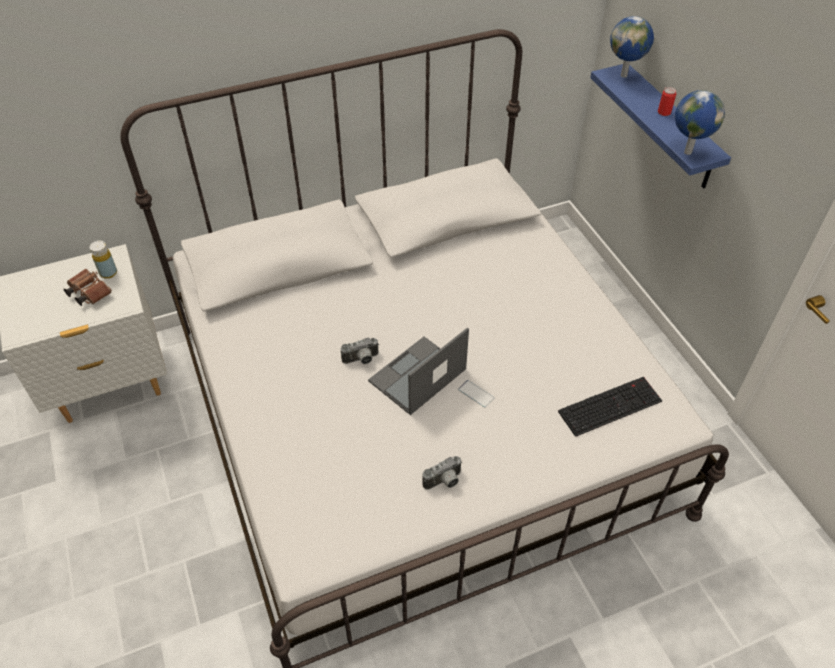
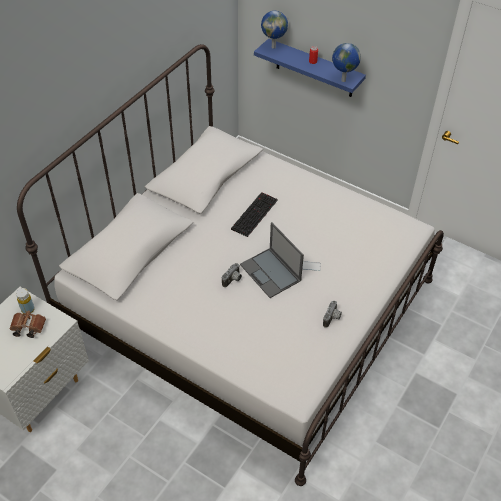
camera: 35 degrees left, 0 degrees up
laptop [368,327,469,415] -> laptop turned 45 degrees counterclockwise [240,222,304,298]
keyboard [558,377,662,437] -> keyboard moved to [231,192,278,237]

